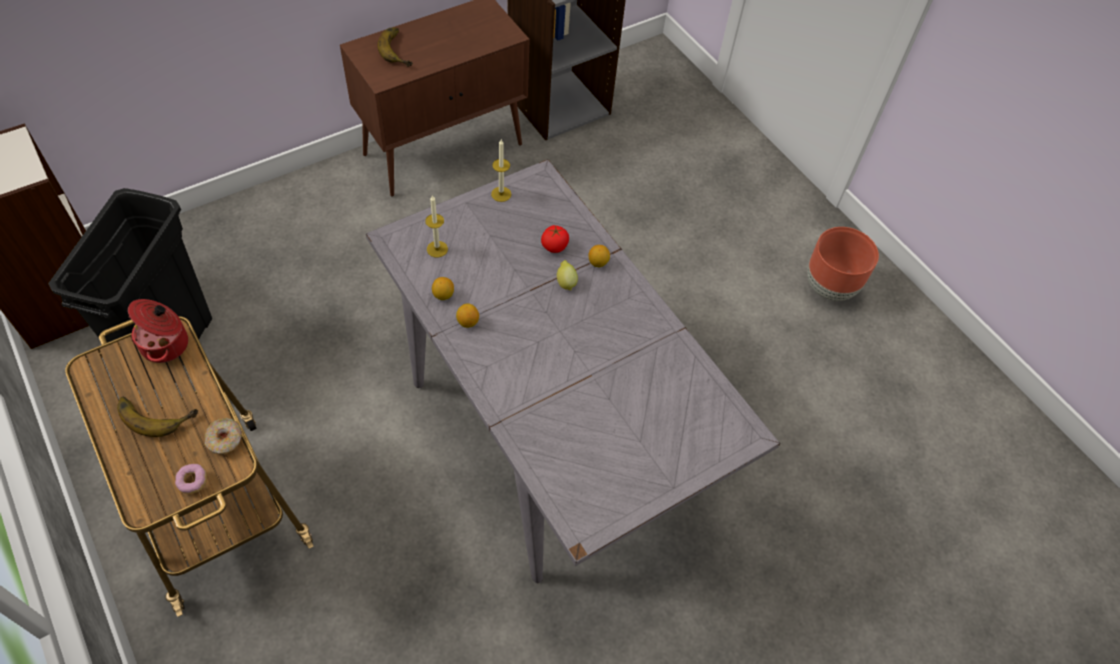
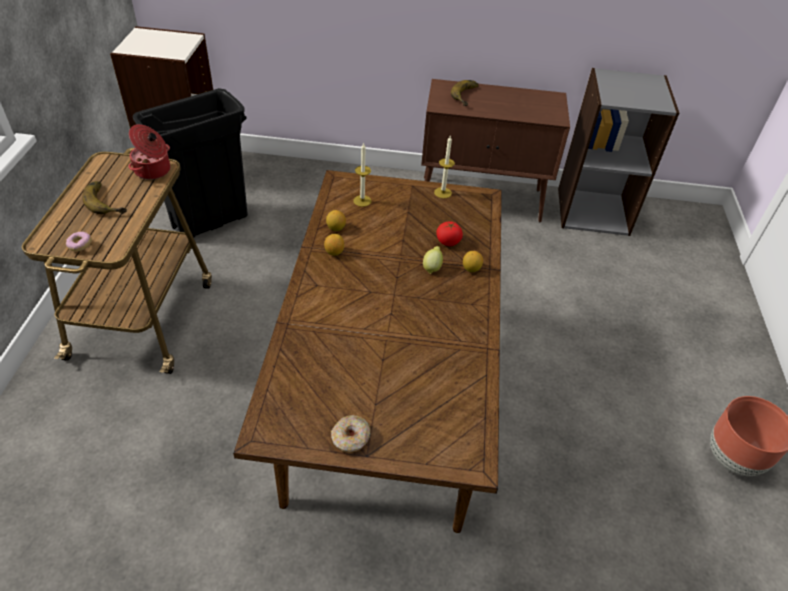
camera: 40 degrees right, 10 degrees down
donut [205,418,242,455] -> donut moved to [331,415,371,453]
grey dining table [366,159,780,583] -> brown dining table [233,170,502,533]

